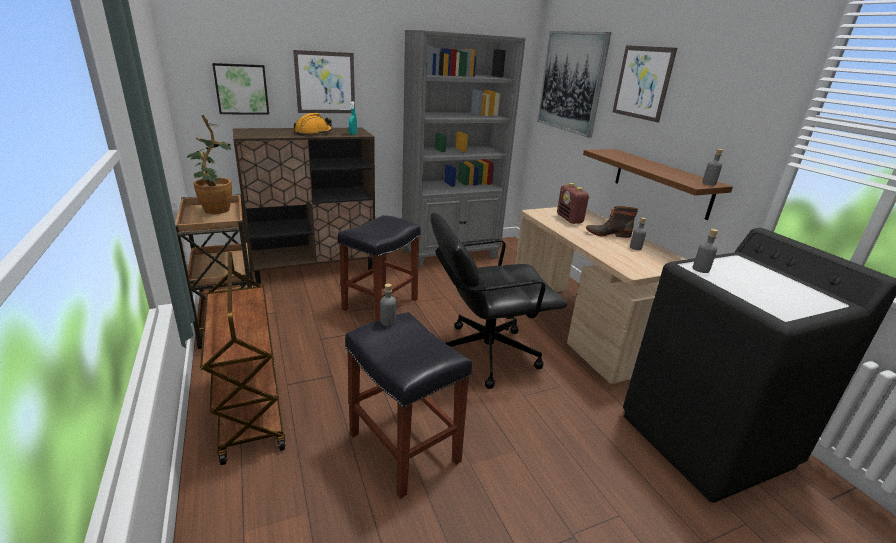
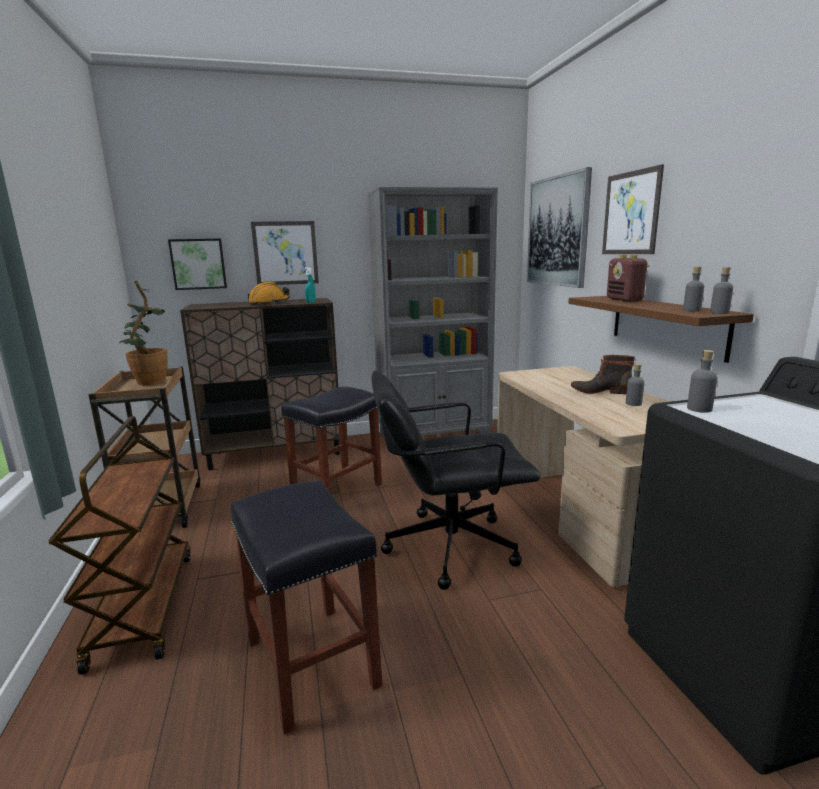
camera: 10 degrees right, 10 degrees down
grey bottle [380,283,396,326] -> grey bottle moved to [683,267,704,311]
radio [557,183,590,224] -> radio moved to [607,255,649,302]

